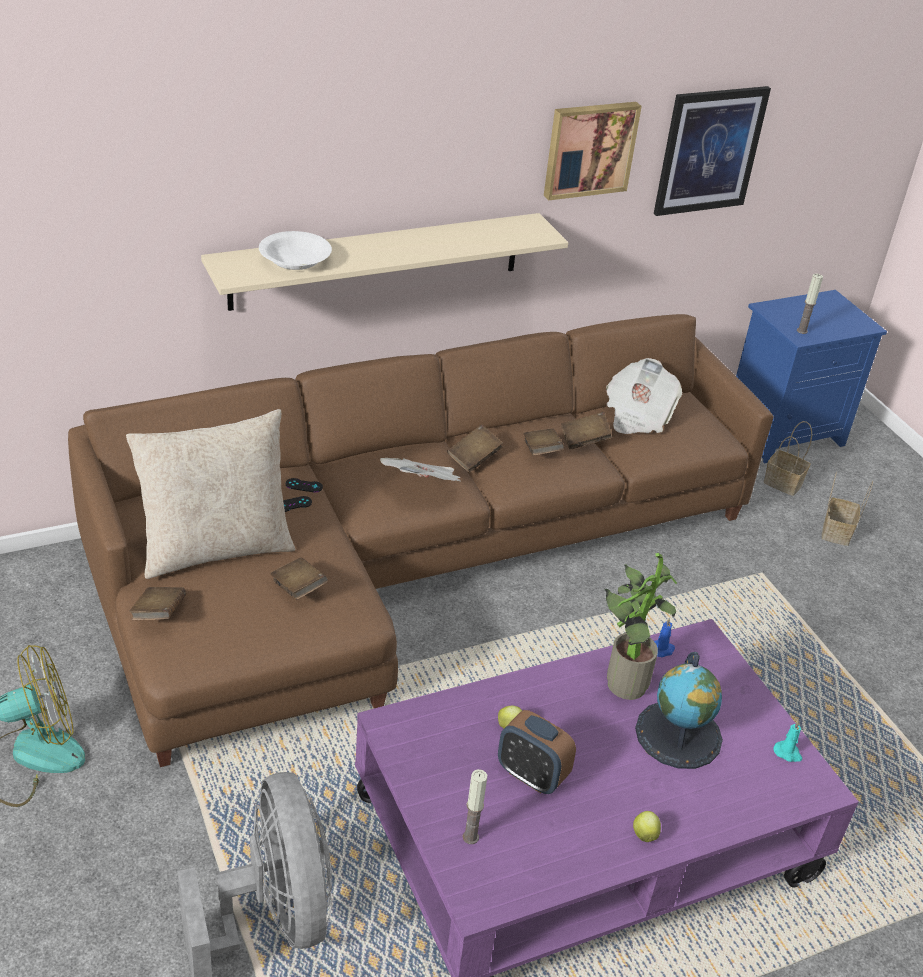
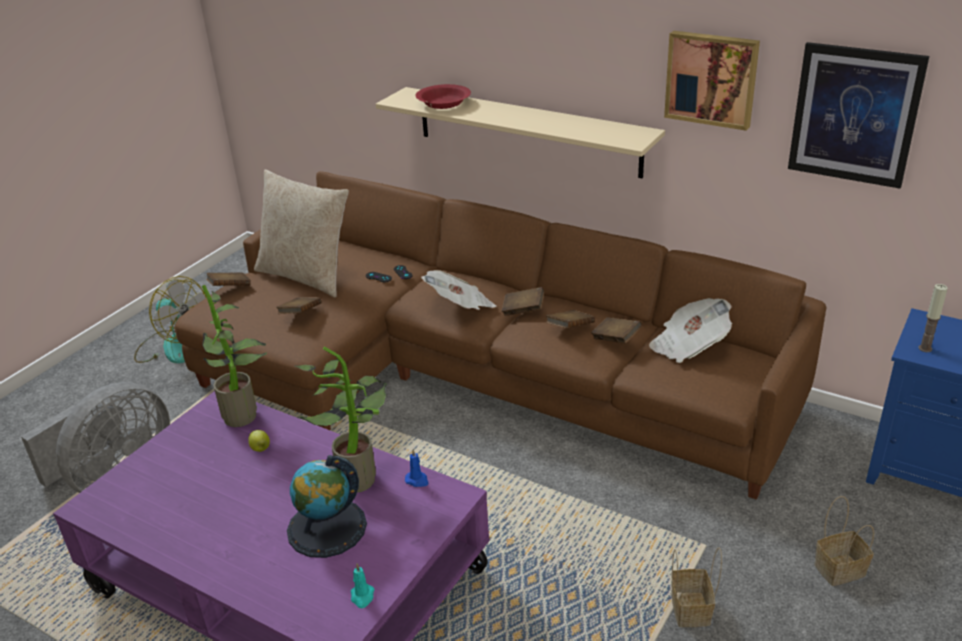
camera: 60 degrees right, 5 degrees down
white bowl [259,231,332,270] -> red bowl [415,84,471,109]
candle [462,769,487,844] -> none
alarm clock [498,710,576,794] -> none
apple [633,811,661,842] -> none
basket [764,421,812,496] -> basket moved to [671,547,722,627]
none -> potted plant [202,285,267,427]

